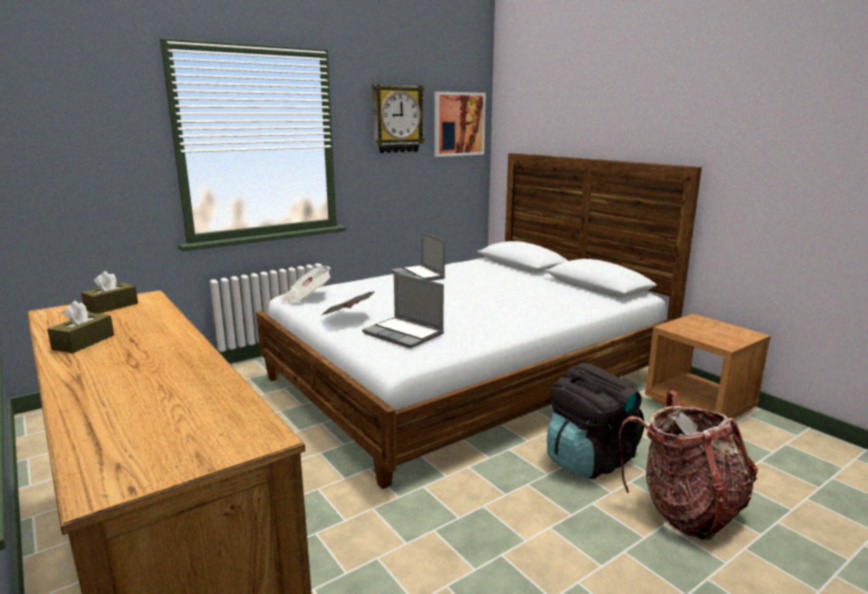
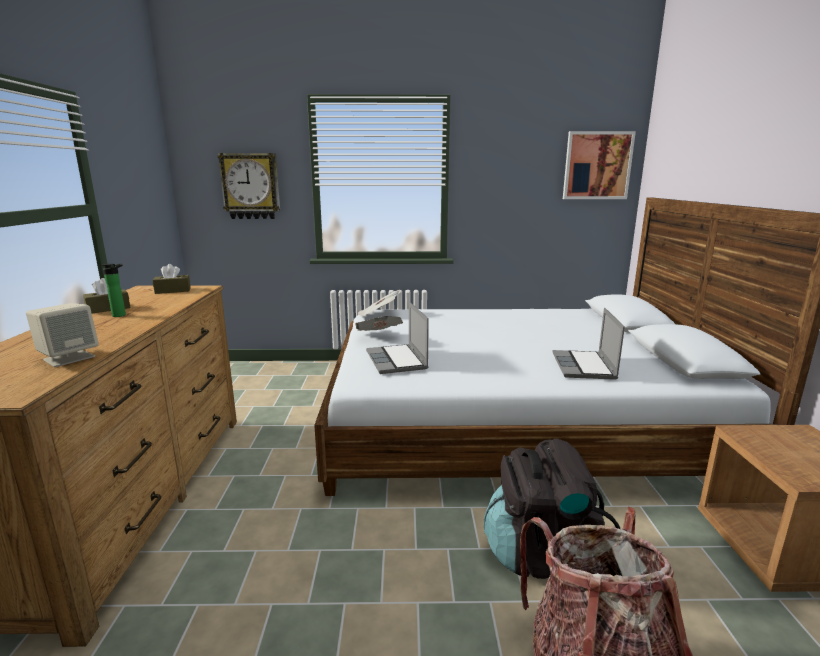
camera: 35 degrees right, 0 degrees up
wall clock [372,84,425,153] -> wall clock moved to [217,153,280,219]
laptop [391,232,445,281] -> laptop moved to [553,308,625,380]
none -> beige speaker [26,303,99,367]
none -> bottle [102,263,126,317]

